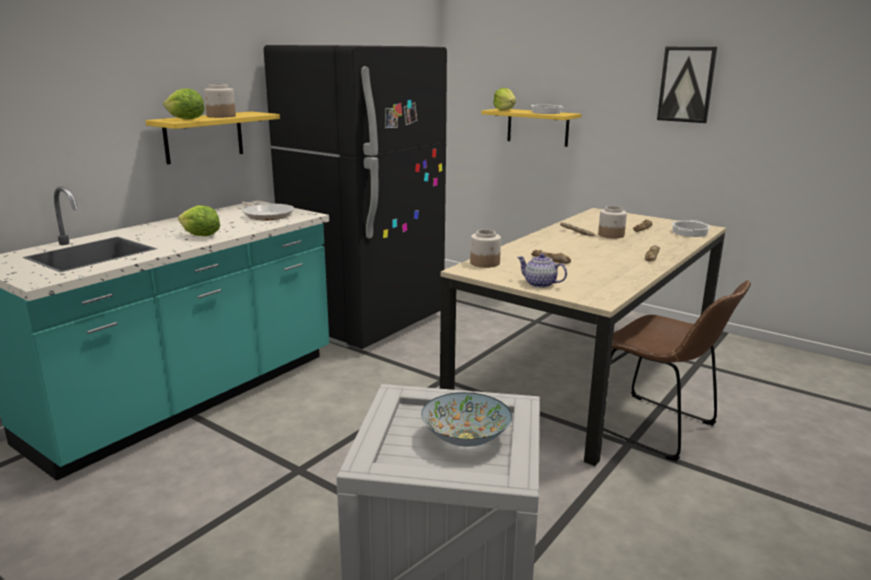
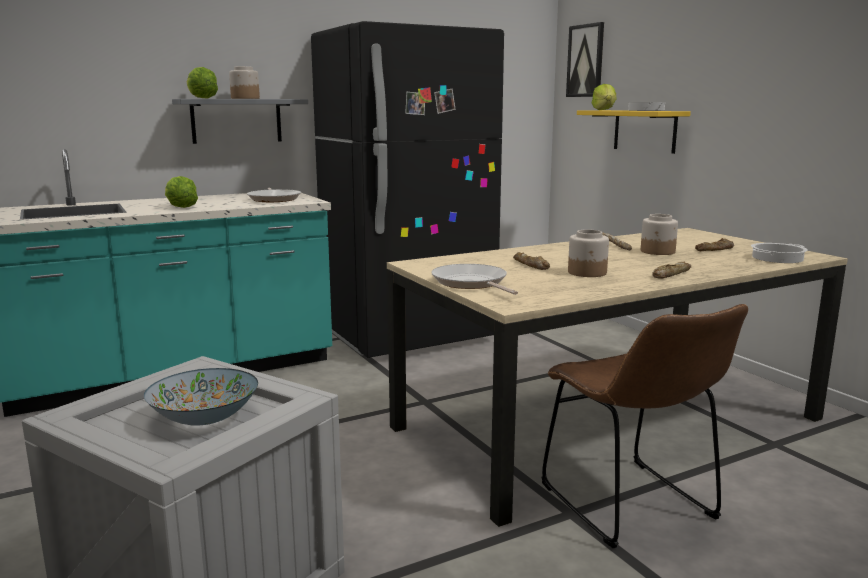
camera: 25 degrees right, 5 degrees down
yellow shelf [146,112,280,164] -> grey shelf [172,99,308,144]
jar [470,230,501,268] -> jar moved to [568,230,609,277]
teapot [517,253,567,288] -> frying pan [431,264,518,295]
picture [657,47,717,123] -> picture moved to [566,22,604,97]

